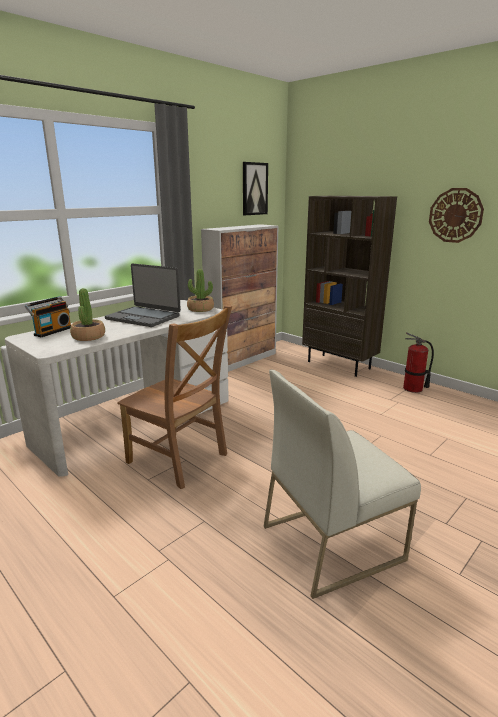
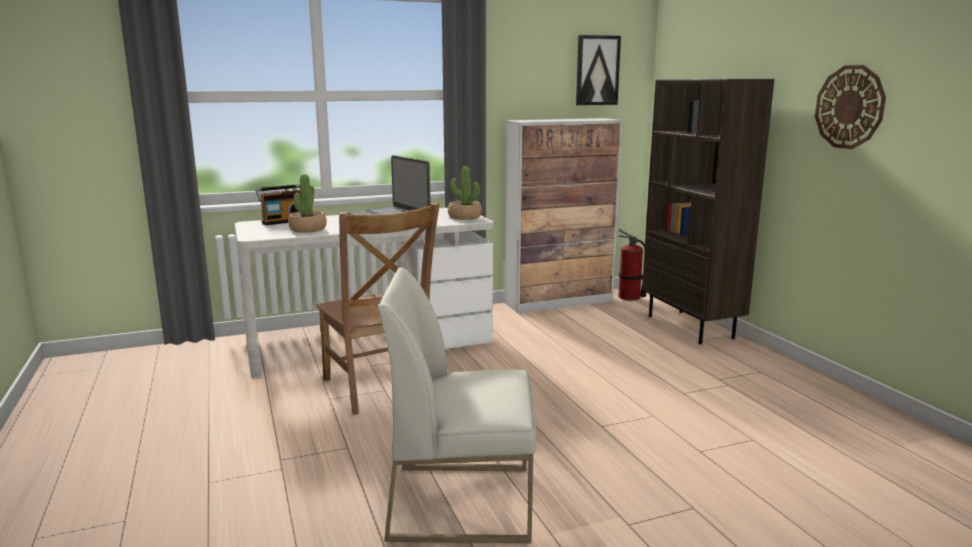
camera: 25 degrees right, 5 degrees down
fire extinguisher [403,333,434,393] -> fire extinguisher moved to [617,229,646,301]

